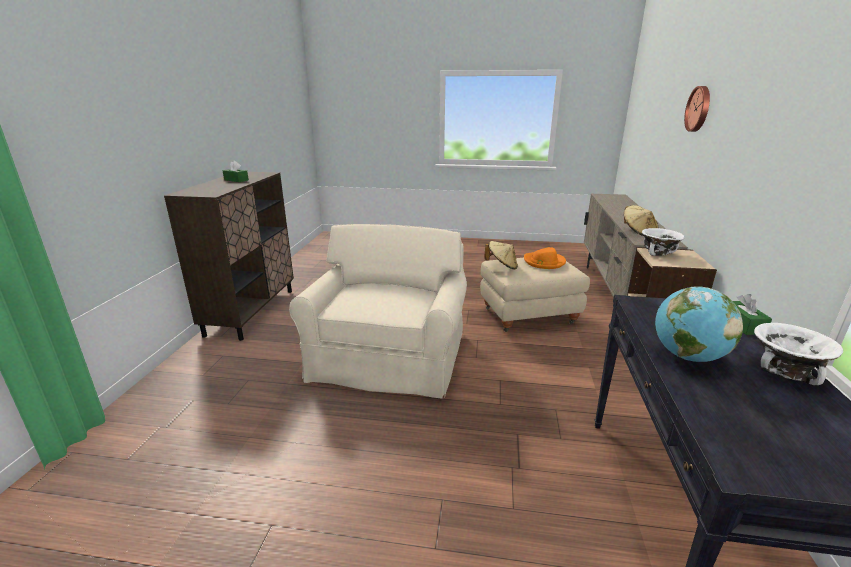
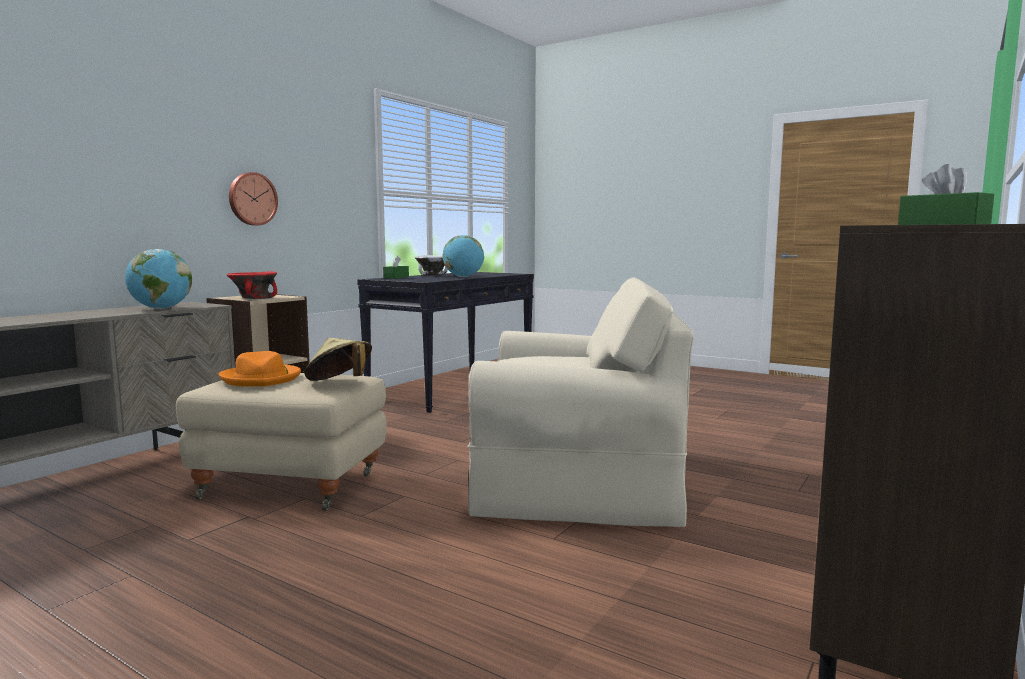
camera: 155 degrees left, 15 degrees down
beige armchair [289,224,467,399] -> beige armchair turned 120 degrees counterclockwise [467,277,694,527]
beige hat [624,205,658,236] -> globe [125,249,192,309]
white bowl [642,228,685,256] -> red bowl [227,271,277,299]
wall clock [684,86,710,132] -> wall clock moved to [229,172,278,225]

